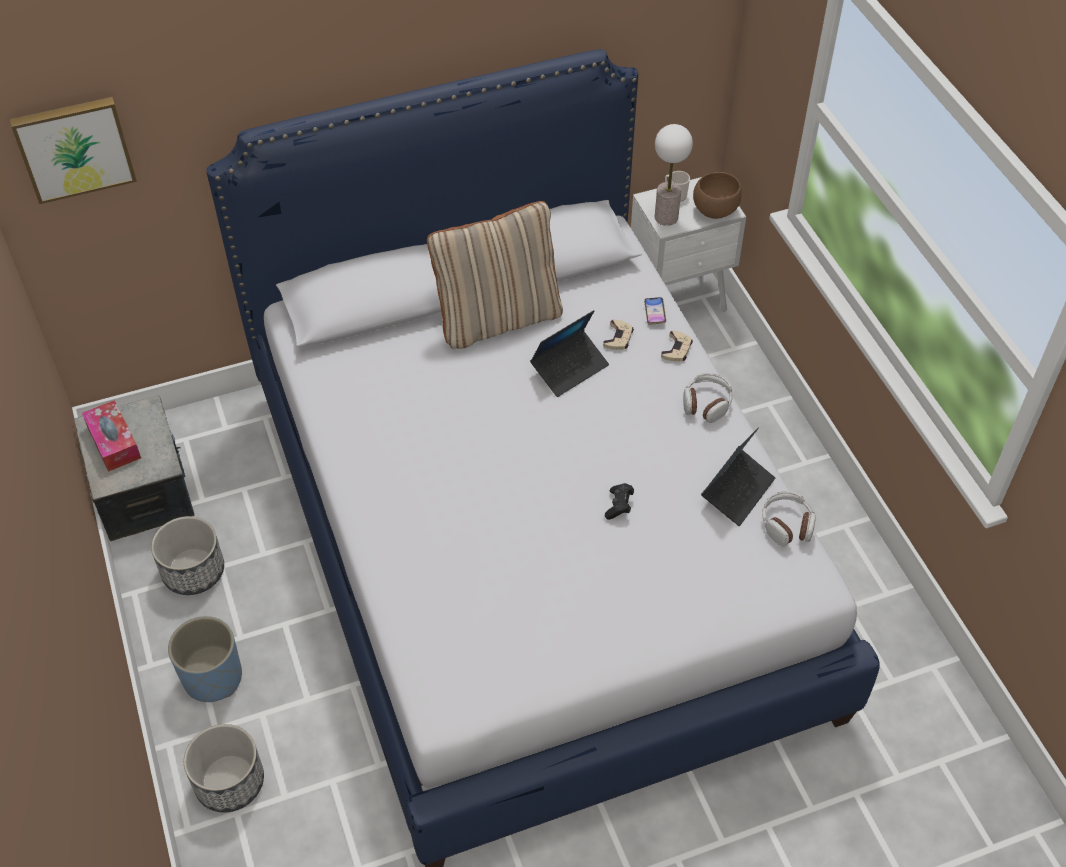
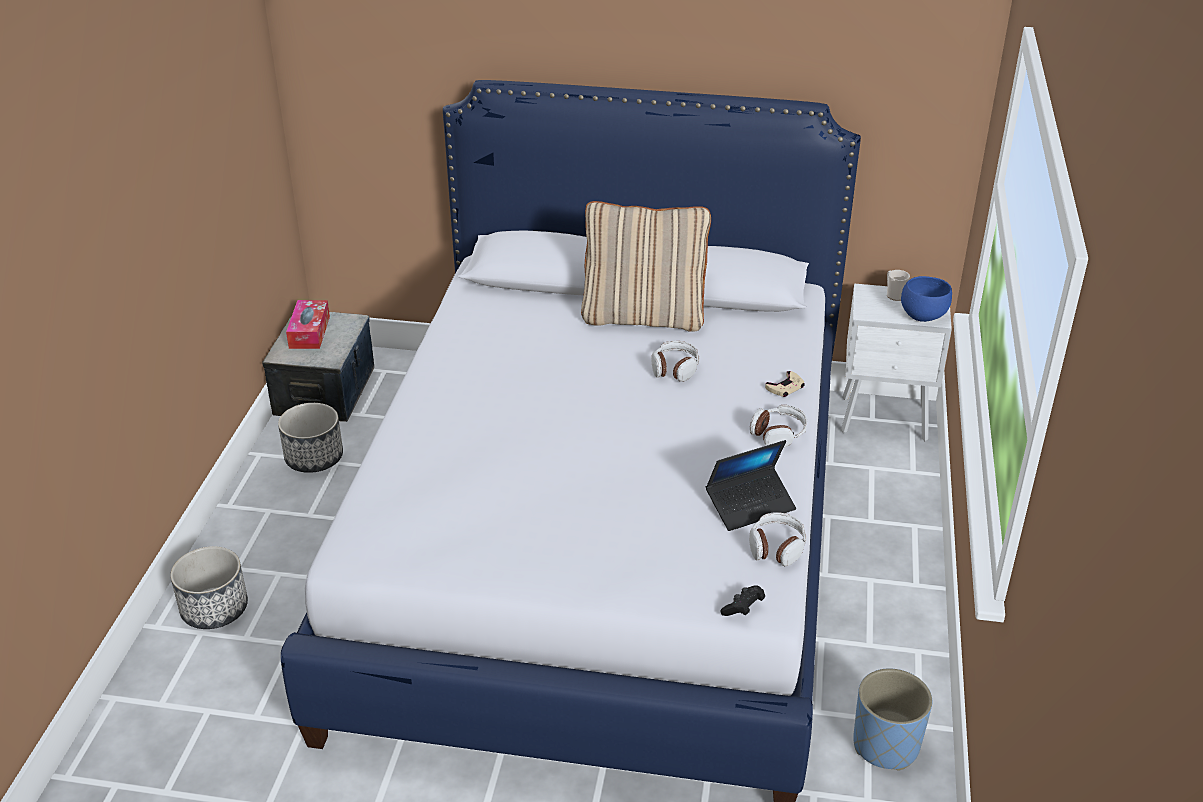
camera: 30 degrees right, 15 degrees down
picture [10,97,137,204] -> none
blue planter [168,616,242,702] -> blue planter moved to [853,669,932,771]
laptop [530,310,609,397] -> headphones [652,341,700,382]
beige game controller [603,320,634,350] -> none
black game controller [605,483,634,520] -> black game controller moved to [720,585,765,616]
phone [644,297,666,325] -> none
table lamp [655,124,693,226] -> none
brown bowl [693,172,742,219] -> blue bowl [901,276,952,322]

